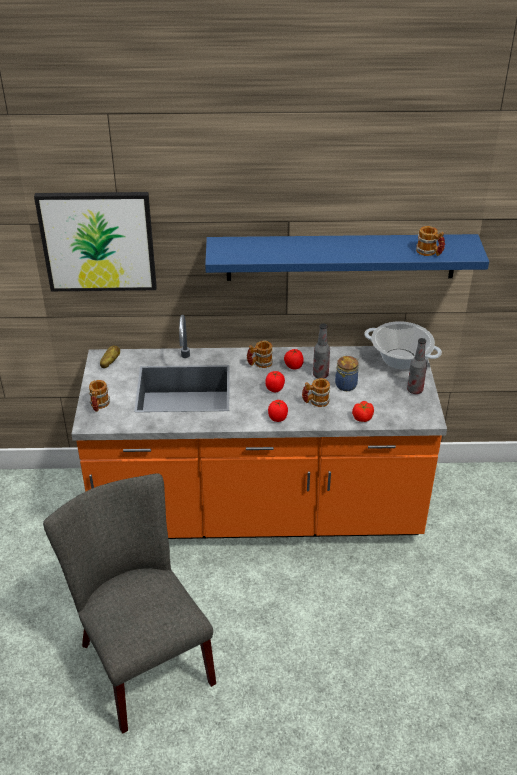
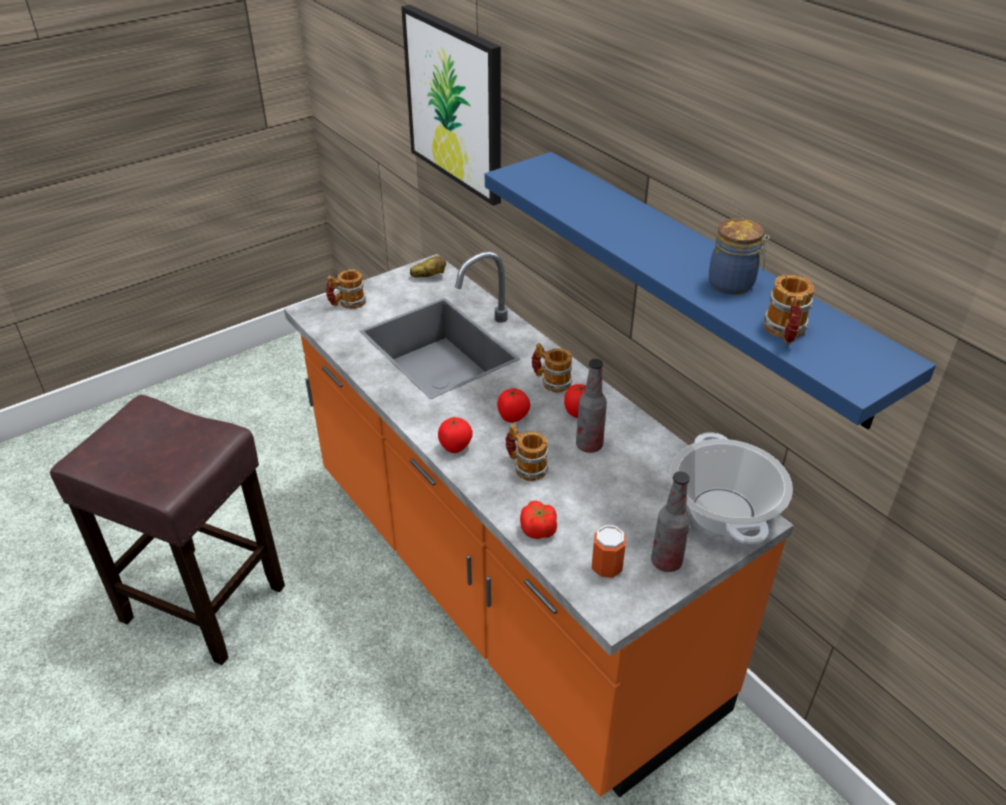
camera: 55 degrees right, 0 degrees up
grey chair [43,473,216,734] -> brown stool [50,395,285,665]
jar [335,356,359,391] -> jar moved to [709,218,770,295]
none -> can [592,525,626,578]

